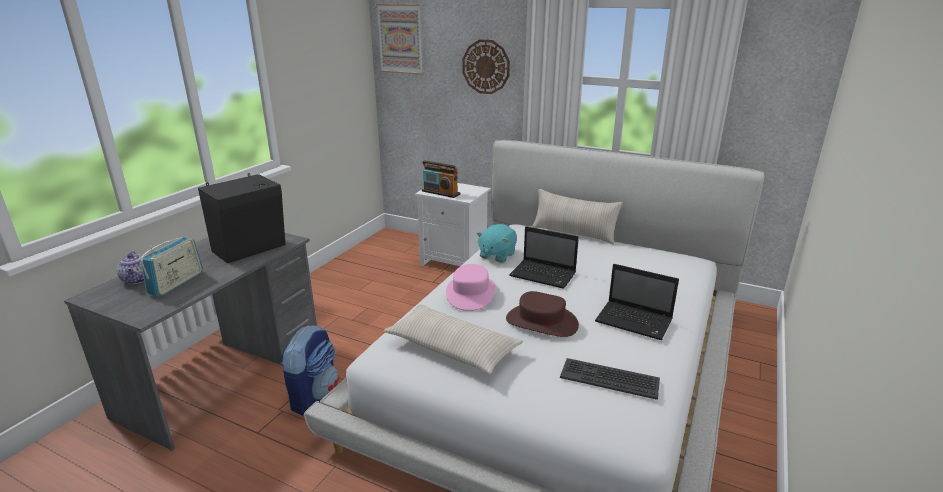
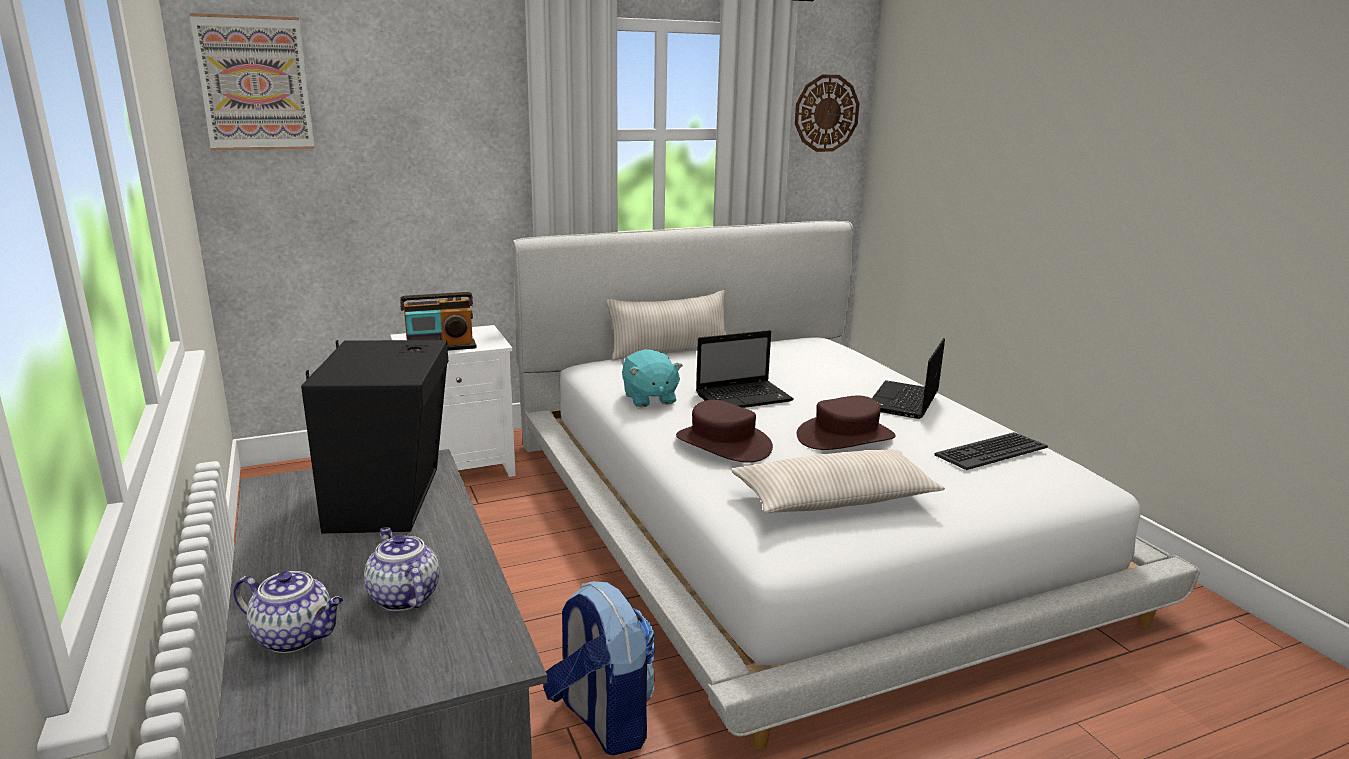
camera: 50 degrees left, 5 degrees down
radio [140,237,203,296] -> teapot [364,527,440,611]
pink hat [446,264,495,311] -> brown hat [676,400,773,463]
wall clock [462,39,510,94] -> wall clock moved to [795,75,860,152]
laptop [595,264,679,340] -> laptop turned 135 degrees clockwise [872,338,945,419]

